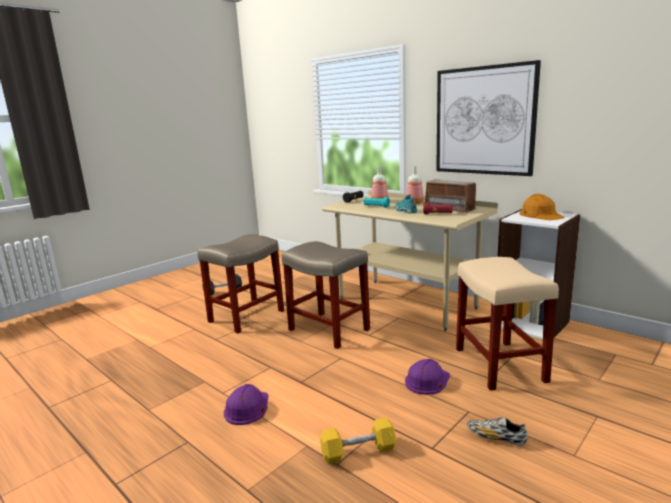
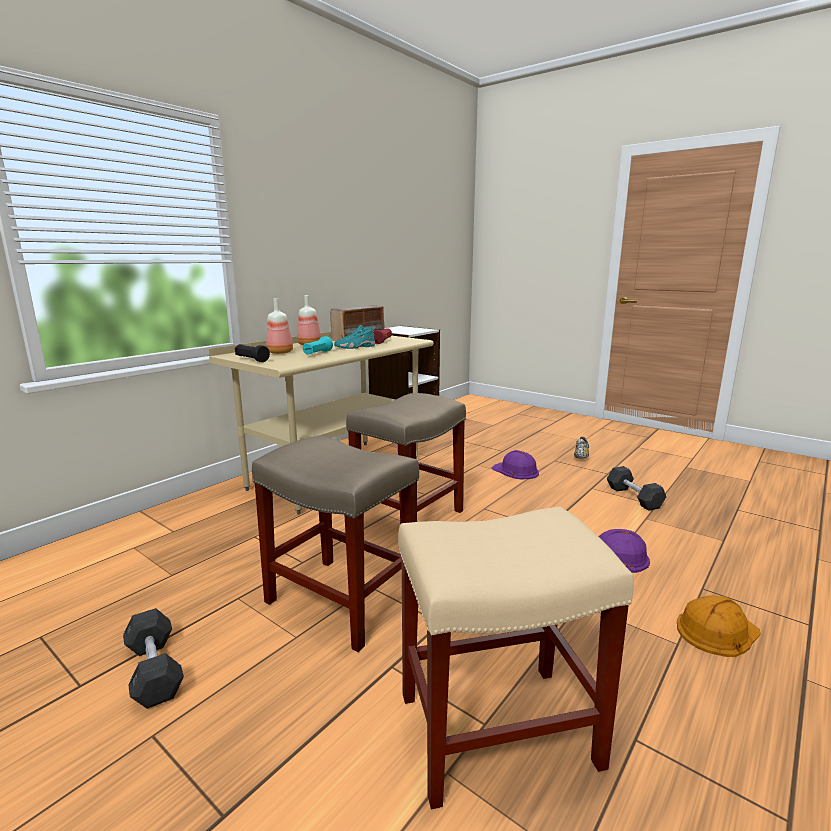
camera: 95 degrees left, 0 degrees up
yellow dumbbell [320,417,396,464] -> grey dumbbell [607,466,666,511]
picture [436,60,541,176] -> none
beige stool [456,257,559,390] -> beige stool moved to [398,506,634,809]
orange hard hat [520,194,564,220] -> orange hard hat moved to [677,595,761,657]

